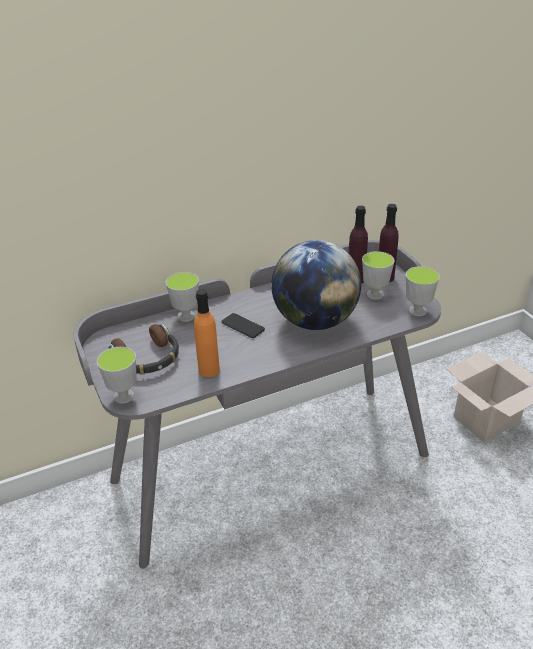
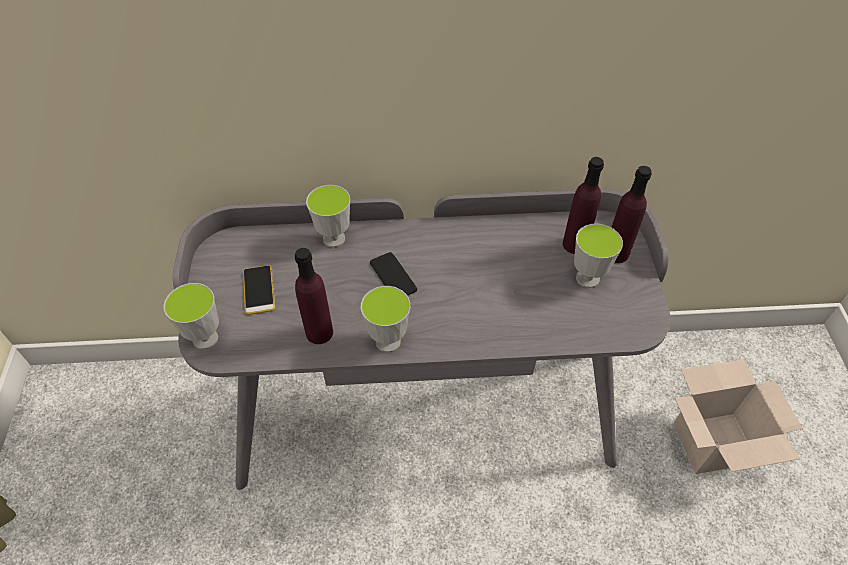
camera: 20 degrees right, 15 degrees up
headphones [109,324,179,374] -> phone [243,265,275,315]
orange bottle [194,289,220,377] -> purple bottle [295,248,333,344]
globe [271,240,361,330] -> none
cup [406,266,440,316] -> cup moved to [361,286,410,352]

